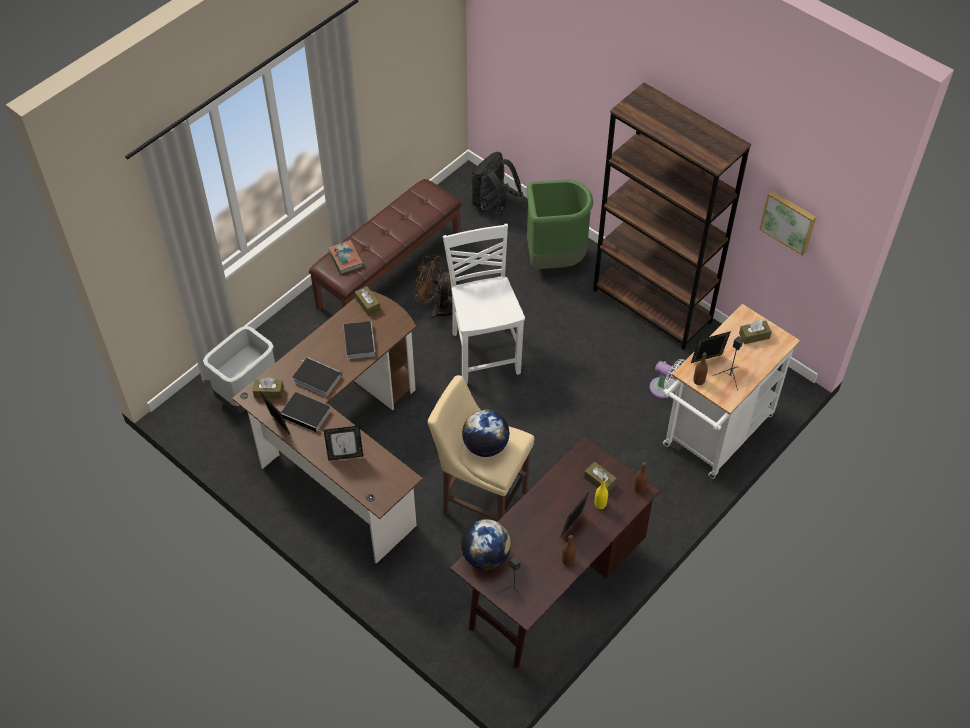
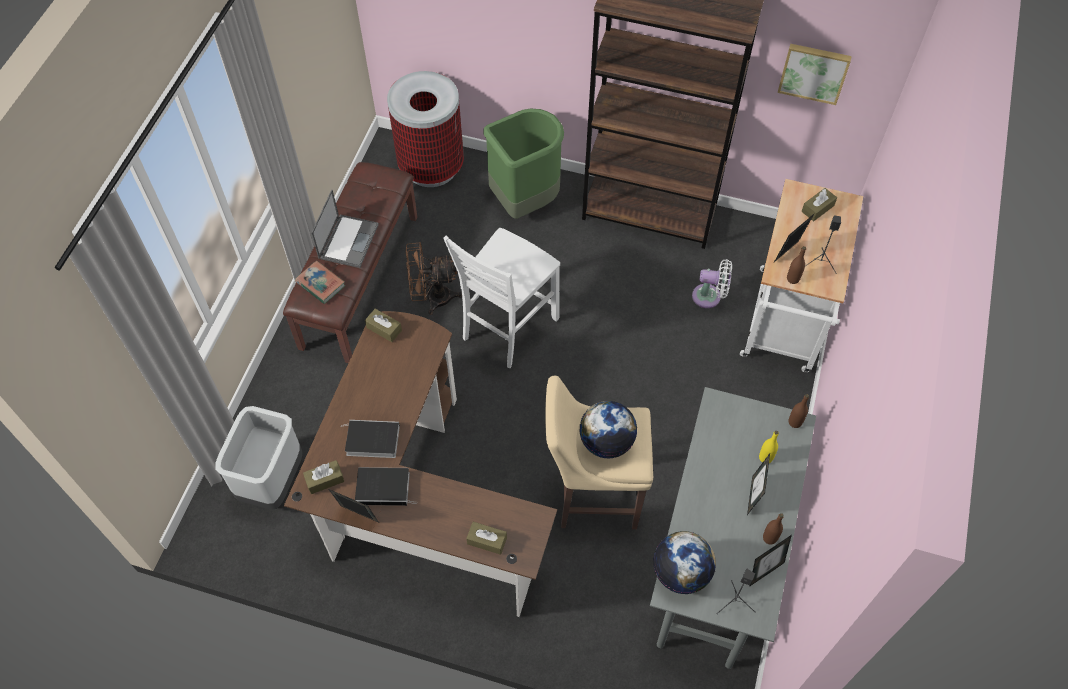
camera: 25 degrees left, 5 degrees up
picture frame [324,426,363,461] -> picture frame moved to [749,535,792,587]
book [344,320,376,359] -> none
white chair [443,224,525,384] -> white chair turned 105 degrees counterclockwise [443,228,560,368]
brown desk [450,436,660,668] -> grey desk [650,387,816,669]
black backpack [471,152,523,215] -> trash can [387,71,464,187]
brown tissue box [584,462,617,492] -> brown tissue box moved to [466,522,507,555]
none -> laptop [311,190,379,268]

